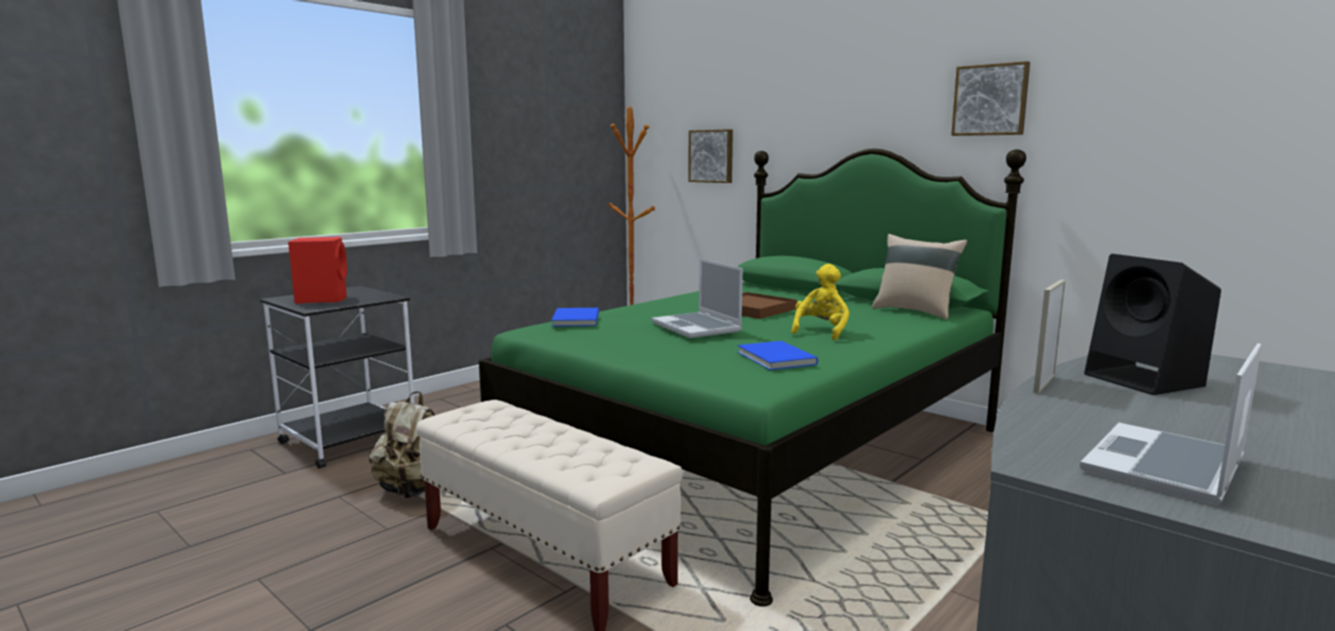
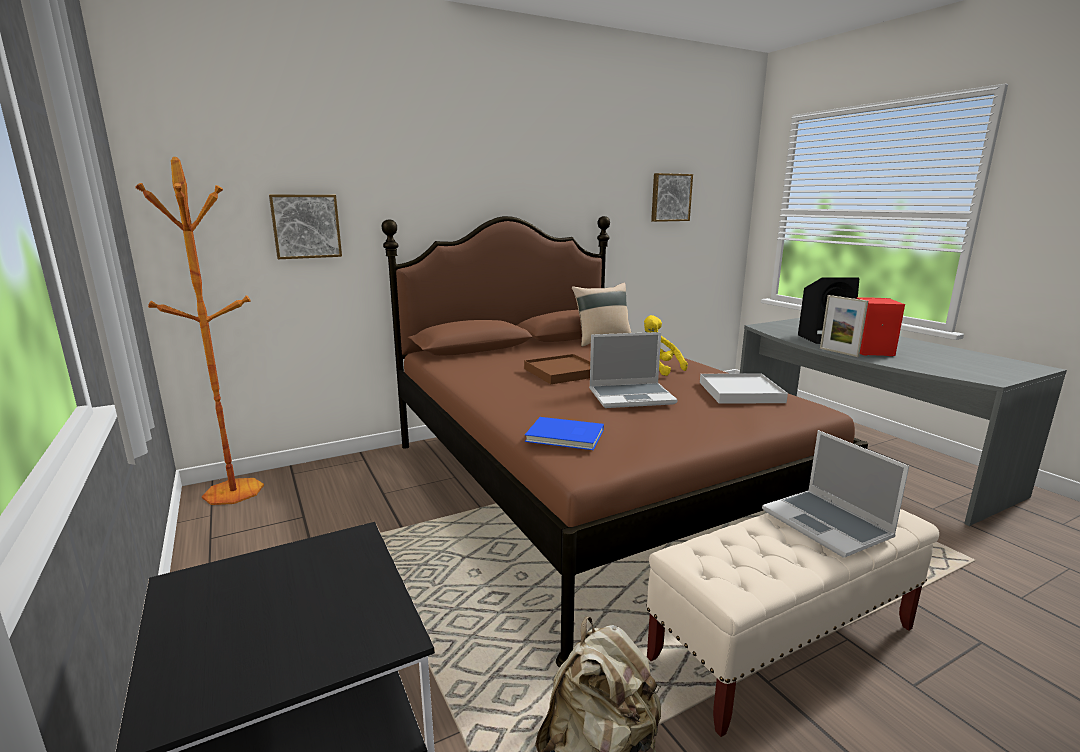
camera: 70 degrees left, 5 degrees up
red speaker [288,237,347,304] -> red speaker moved to [856,297,905,356]
green bed [479,149,1026,607] -> brown bed [382,216,868,668]
blue book [737,341,818,370] -> white tray [700,373,788,404]
picture [951,61,1030,136] -> picture moved to [651,173,693,222]
laptop [1080,343,1262,505] -> laptop moved to [762,430,909,557]

